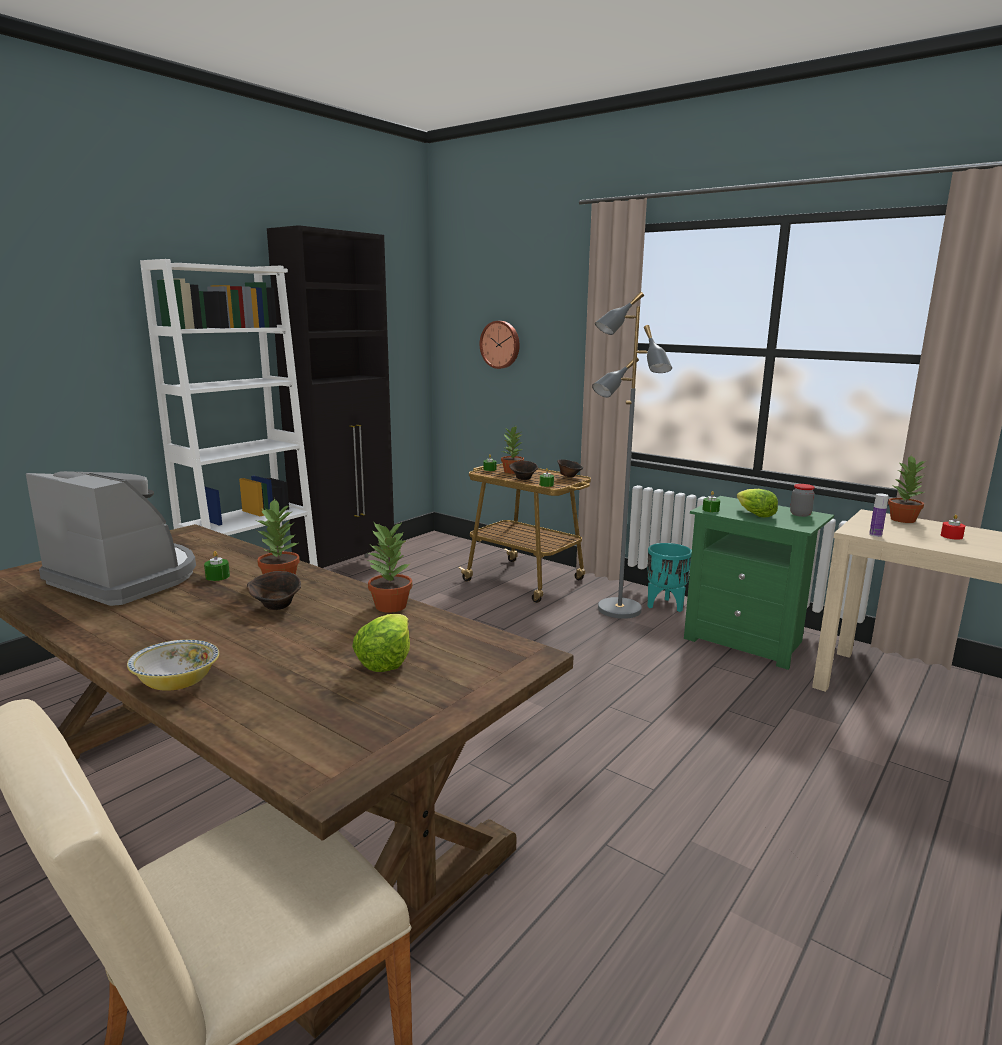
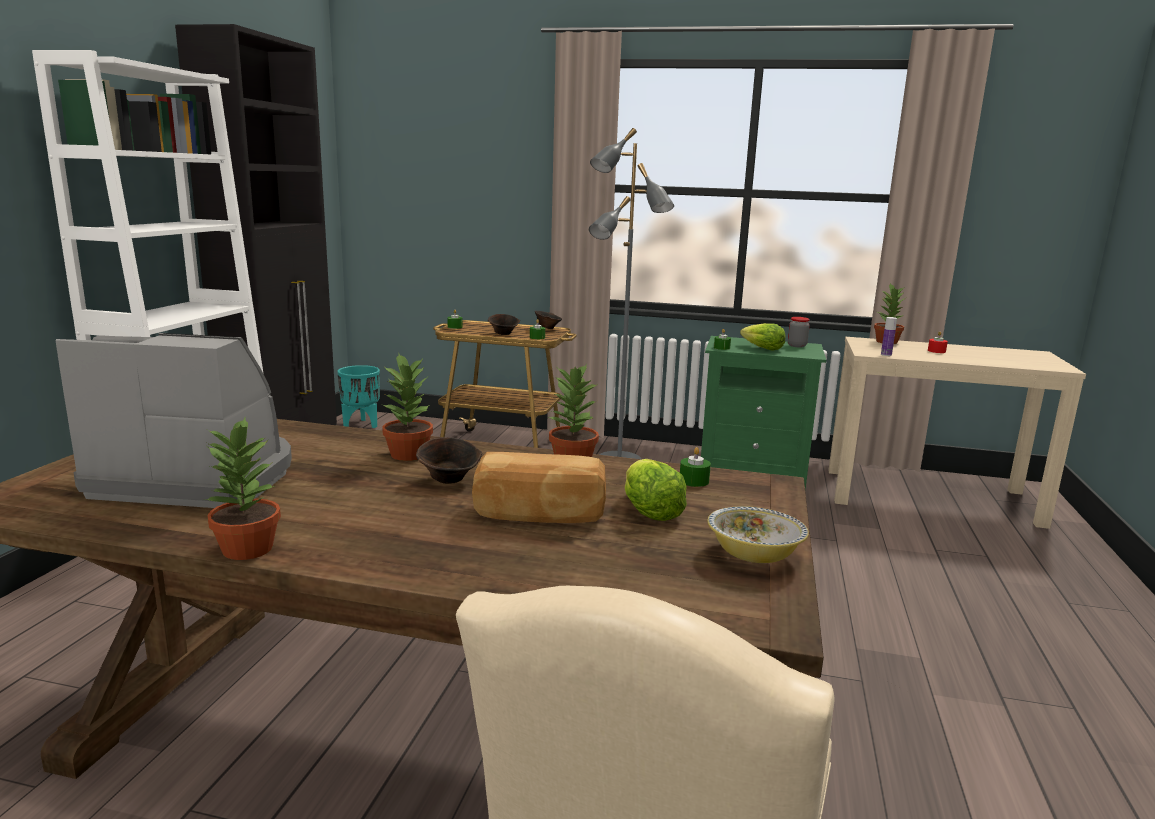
camera: 25 degrees left, 0 degrees up
bowl [127,640,219,691] -> bowl moved to [707,506,809,563]
green candle [204,551,230,581] -> green candle moved to [680,447,711,487]
wall clock [480,321,520,369] -> none
potted plant [501,426,524,474] -> potted plant moved to [204,418,281,560]
turquoise planter [647,543,692,612] -> turquoise planter moved to [337,365,380,428]
none -> bread [472,452,606,523]

